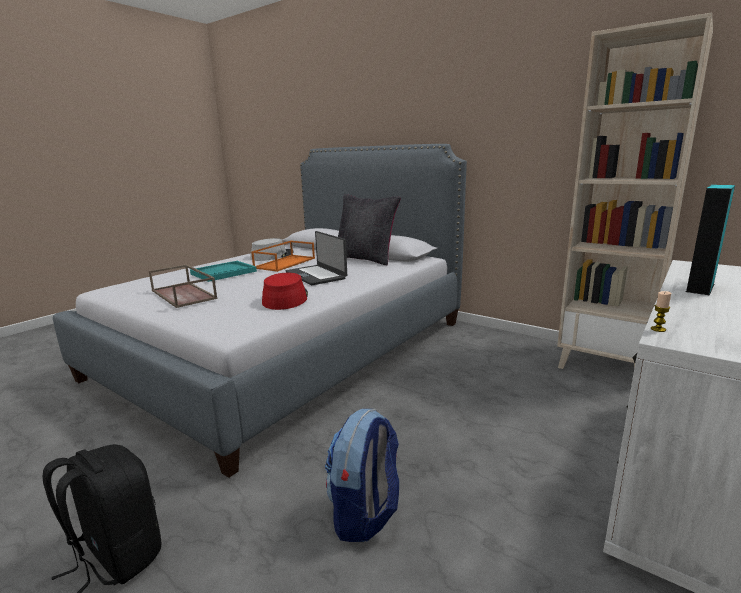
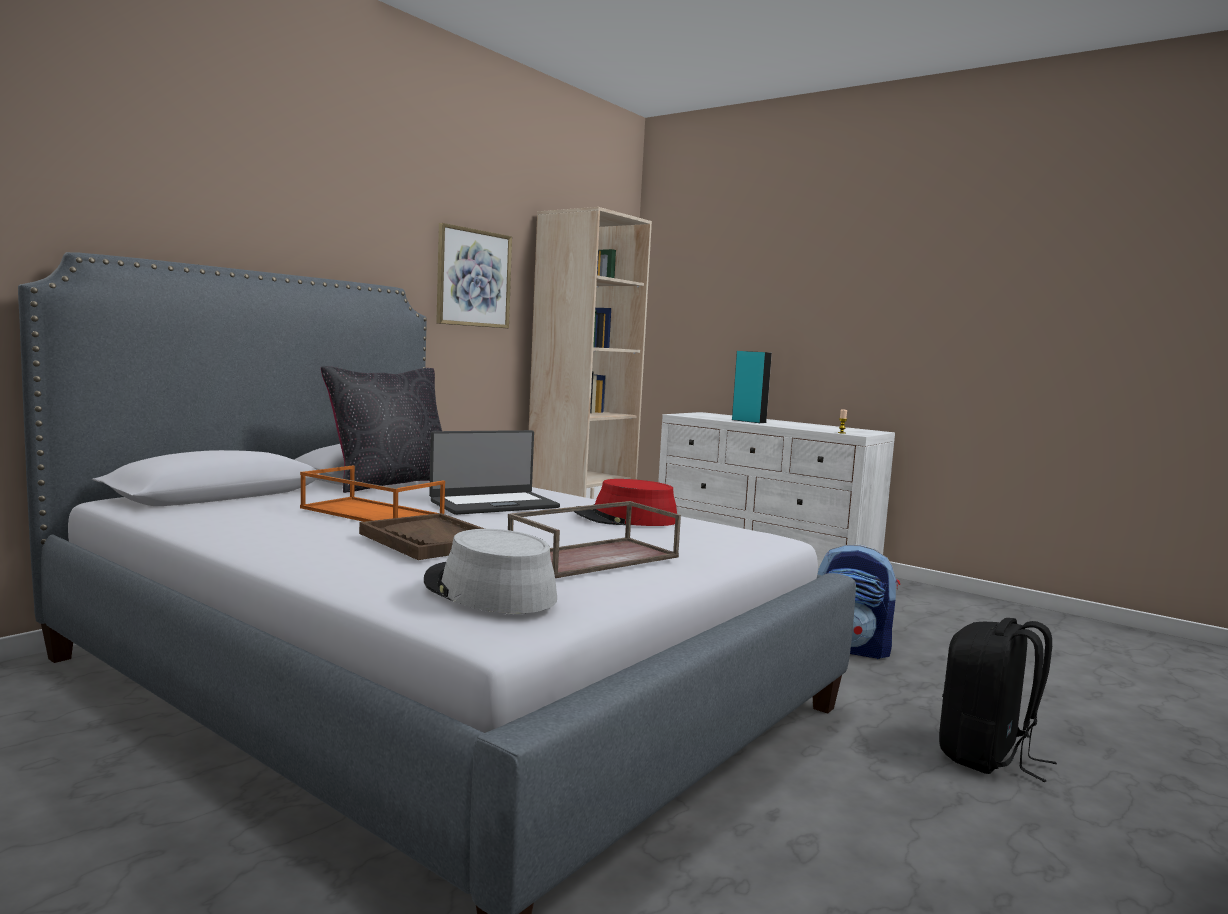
camera: 90 degrees left, 10 degrees down
turquoise tray [190,261,257,282] -> brown tray [359,513,485,560]
grey hat [251,238,294,261] -> grey hat moved to [424,529,557,613]
none -> picture [436,223,512,328]

